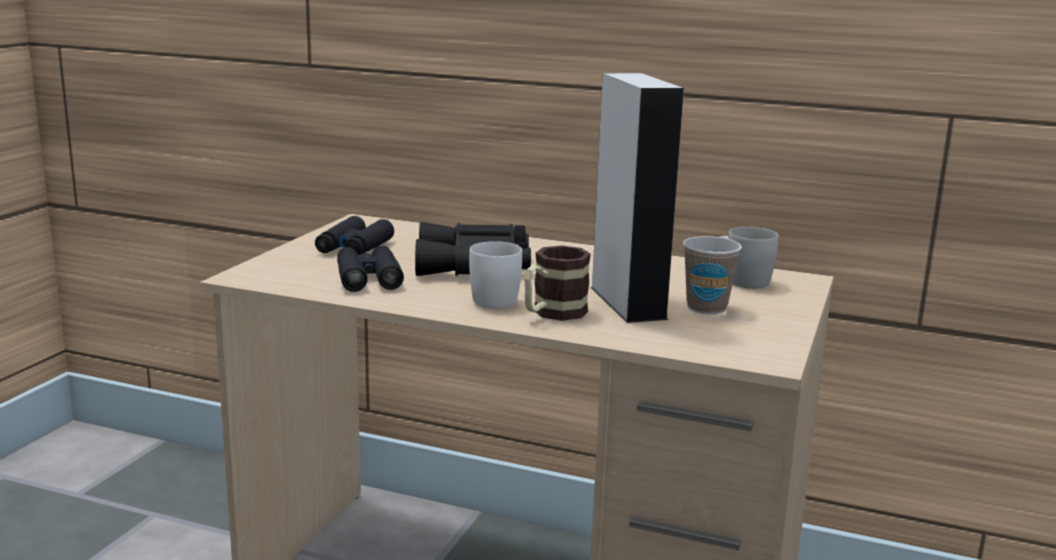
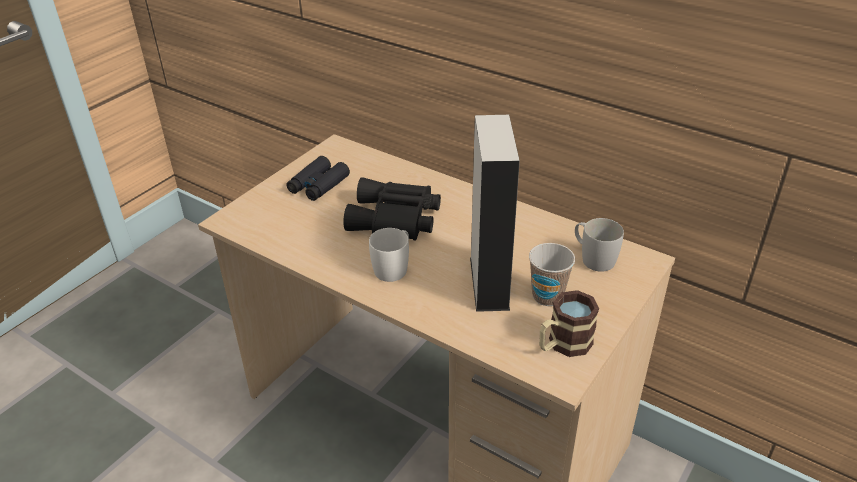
camera: 15 degrees right, 20 degrees up
black binoculars [337,245,404,292] -> none
mug [524,245,591,321] -> mug moved to [539,290,599,357]

